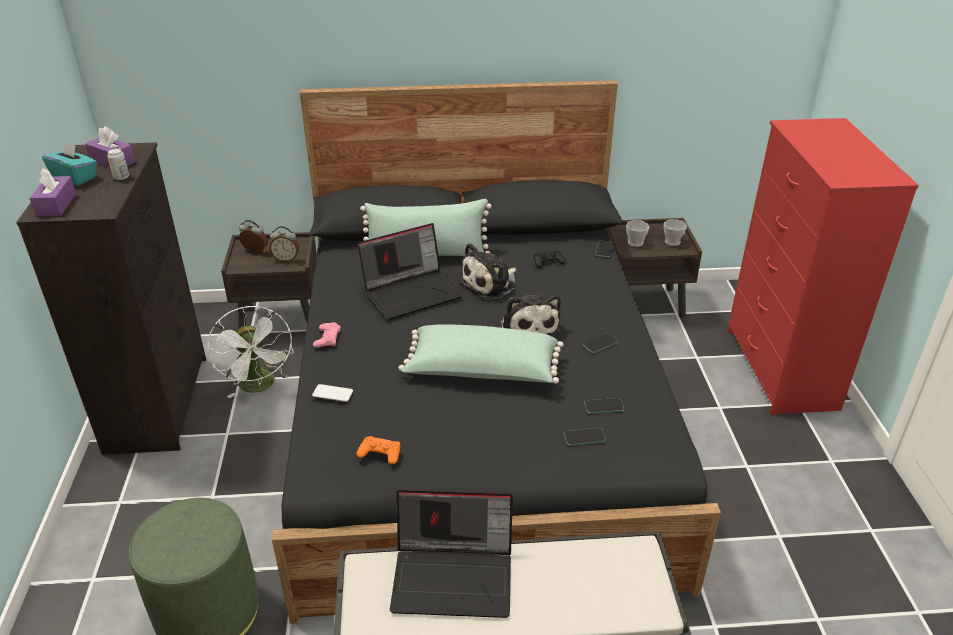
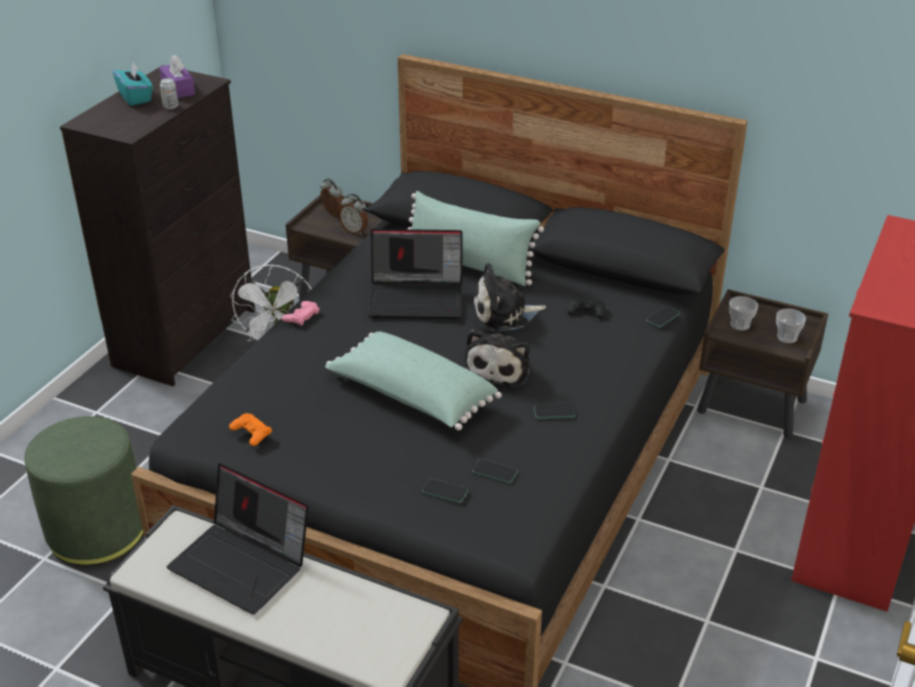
camera: 30 degrees right, 0 degrees up
purple tissue box [30,169,76,216] -> none
phone [312,384,353,402] -> none

